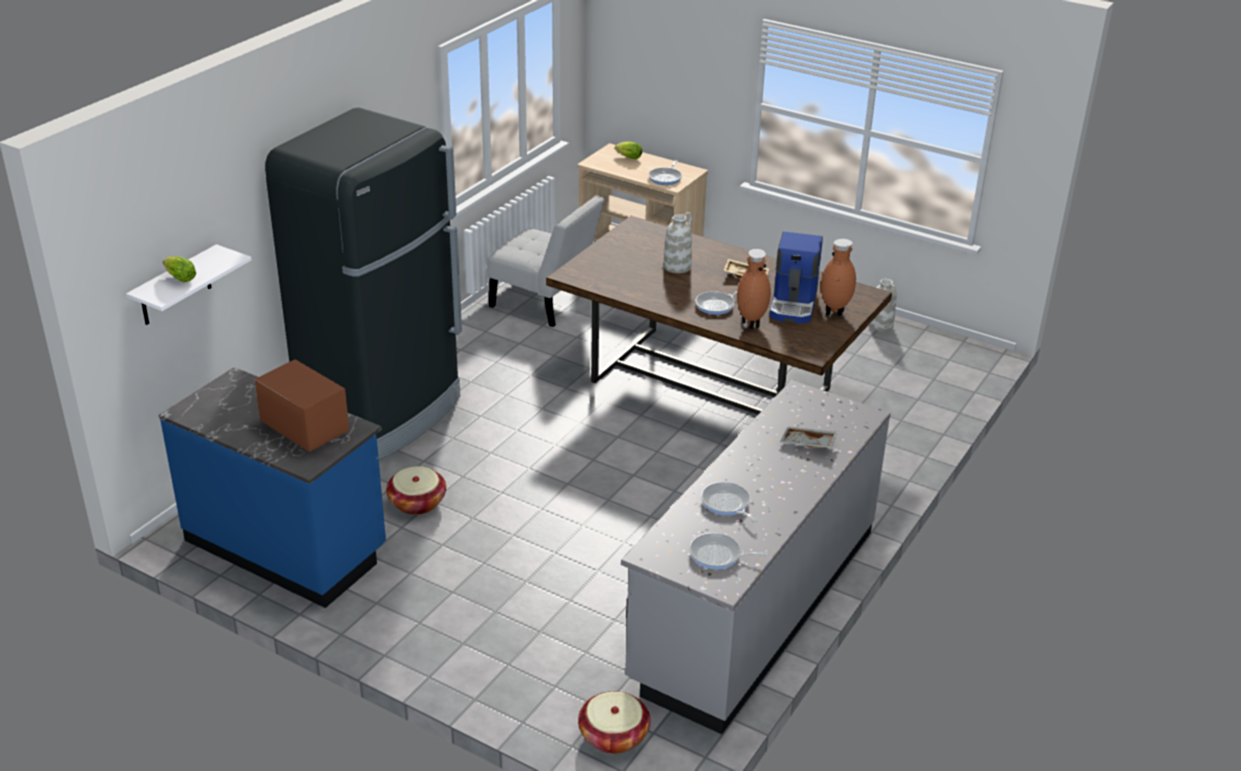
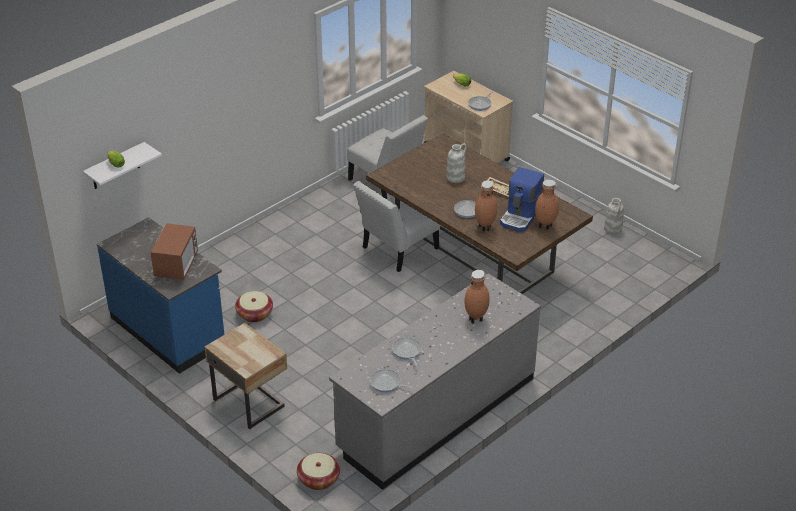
camera: 15 degrees right, 5 degrees up
microwave [254,359,349,452] -> microwave turned 45 degrees clockwise [151,223,198,280]
black fridge [265,107,462,460] -> none
grey tray [780,426,838,448] -> brown vase [464,270,490,324]
none -> beige nightstand [205,323,287,429]
none -> white chair [353,181,440,272]

